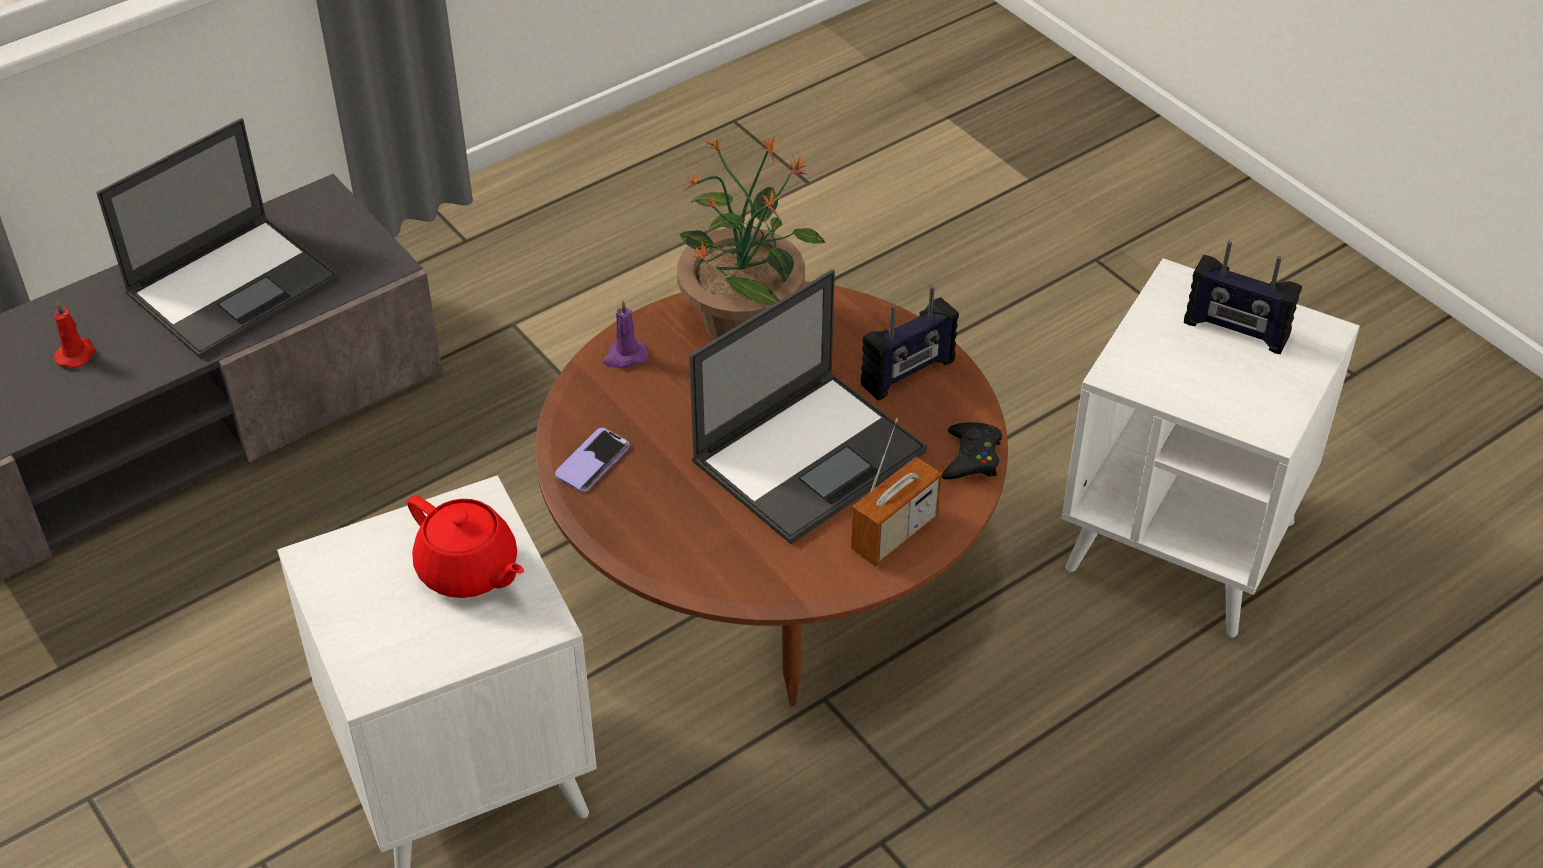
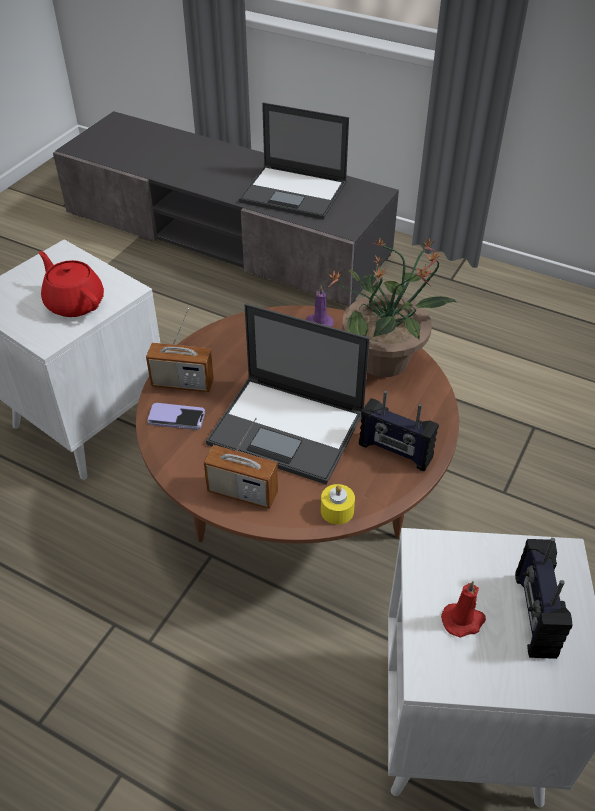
camera: 65 degrees right, 0 degrees up
red candle [54,301,95,368] -> red candle moved to [441,581,486,638]
red teapot [407,495,524,598] -> red teapot turned 120 degrees clockwise [39,251,104,317]
phone [555,428,629,493] -> phone moved to [147,403,205,430]
black game controller [942,422,1002,479] -> yellow candle [321,484,355,525]
none -> radio [146,308,214,392]

